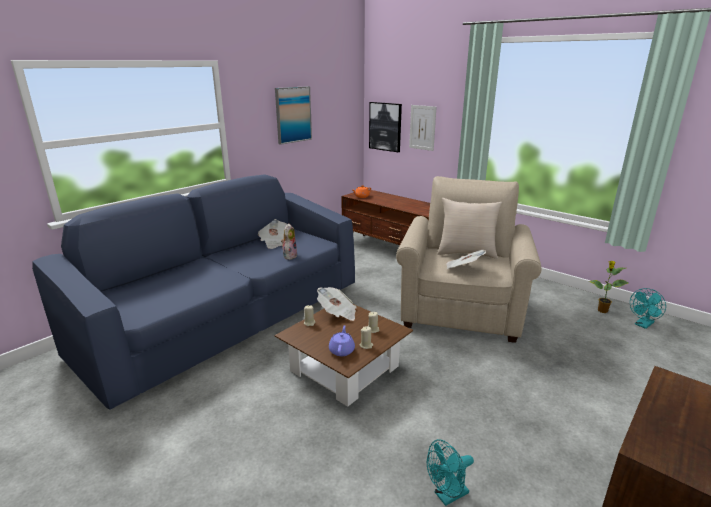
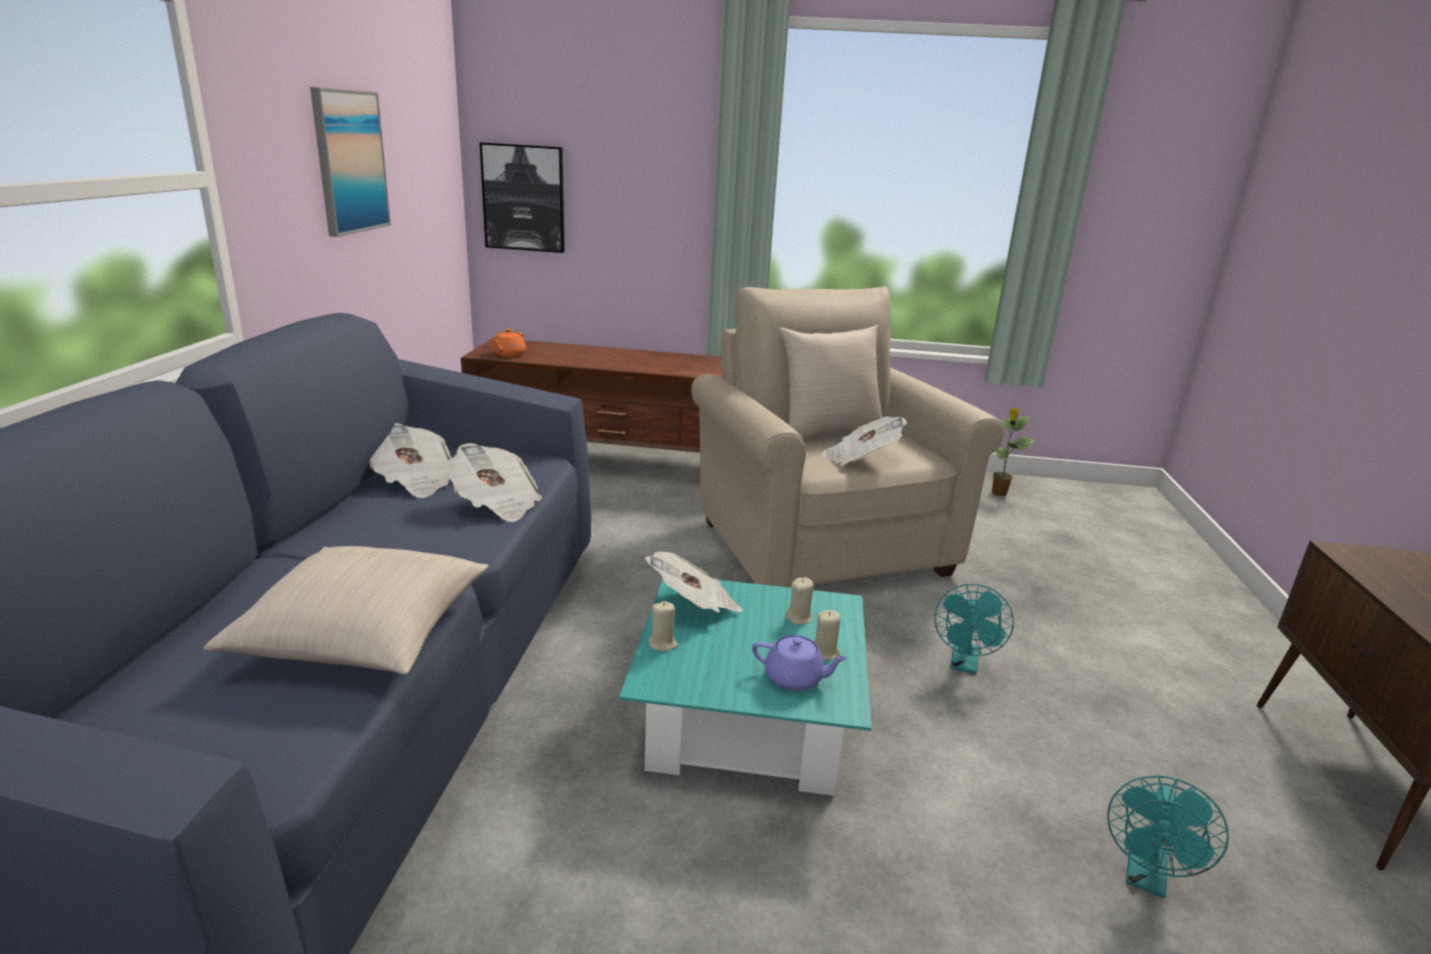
camera: 35 degrees left, 0 degrees up
brown coffee table [274,304,413,407] -> turquoise coffee table [619,579,872,796]
plush toy [281,223,297,260] -> newspaper [446,443,542,522]
purple teapot [329,325,355,356] -> purple teapot turned 135 degrees clockwise [752,635,848,691]
picture [409,105,437,151] -> none
turquoise fan [630,288,666,329] -> turquoise fan moved to [934,584,1014,674]
none -> beige pillow [204,546,489,674]

